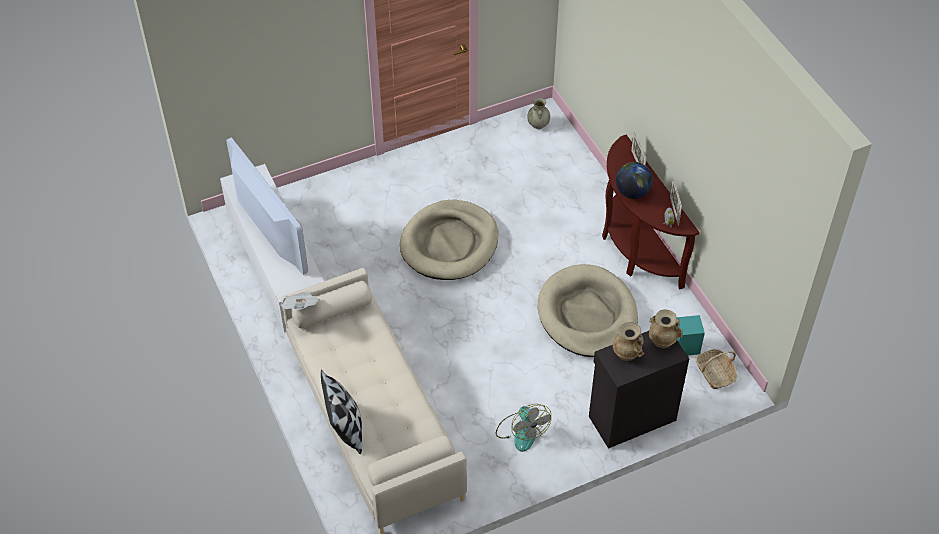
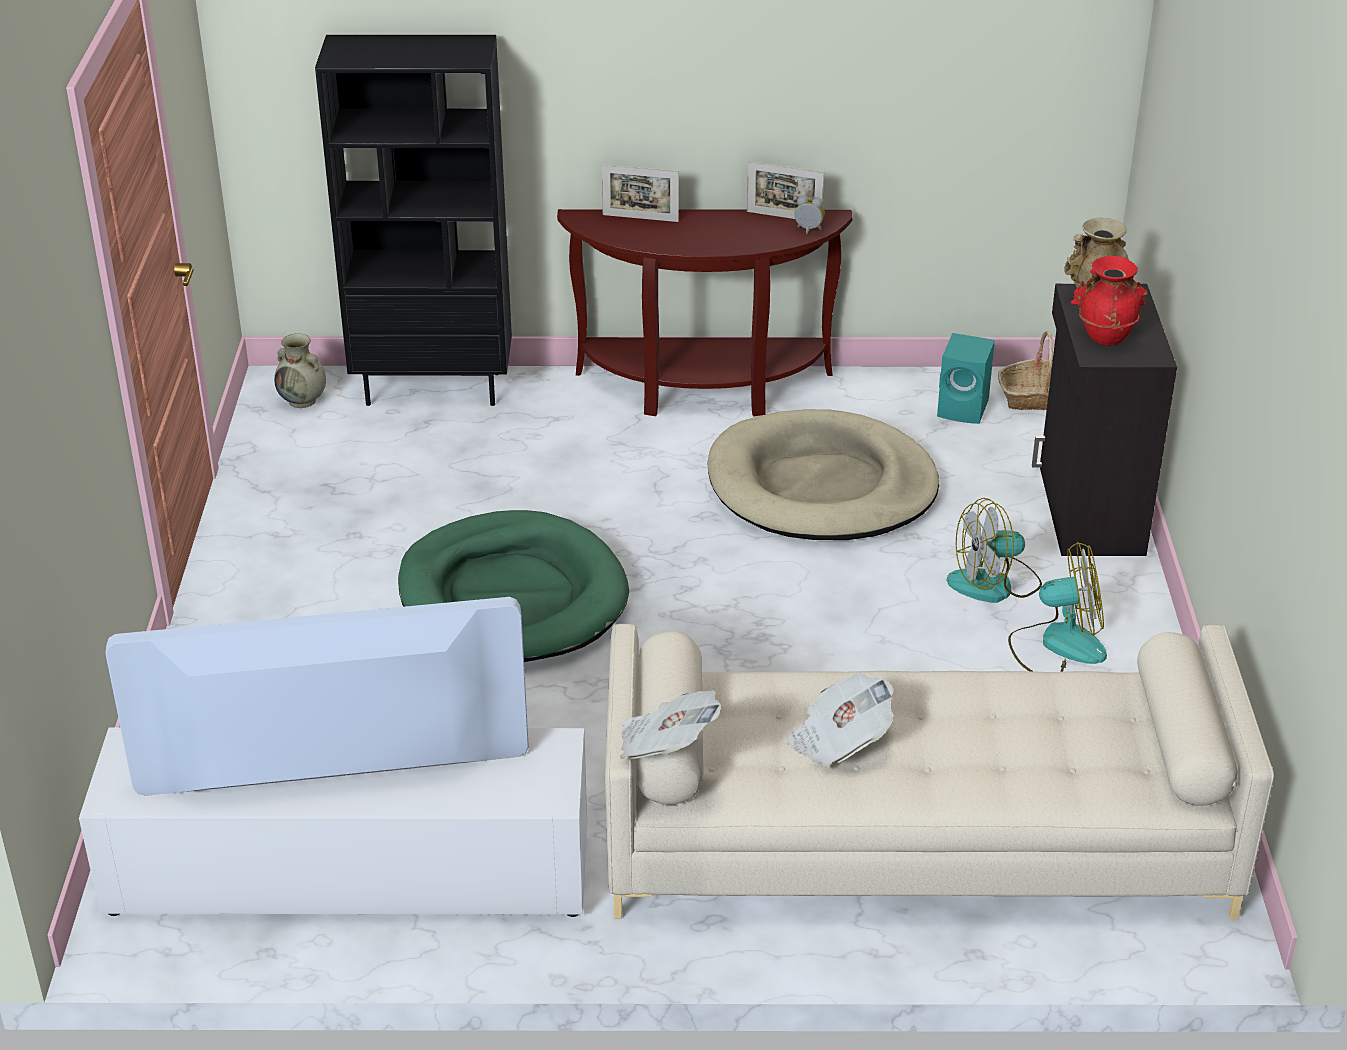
camera: 65 degrees left, 15 degrees down
pillow [321,370,362,454] -> none
beige dog bed [400,200,498,280] -> green dog bed [398,510,629,662]
beige vase [613,322,644,361] -> red vase [1071,256,1148,346]
globe [616,162,653,199] -> none
none -> black bookcase [315,35,512,406]
none -> newspaper [787,673,894,769]
none -> fan [947,498,1042,603]

